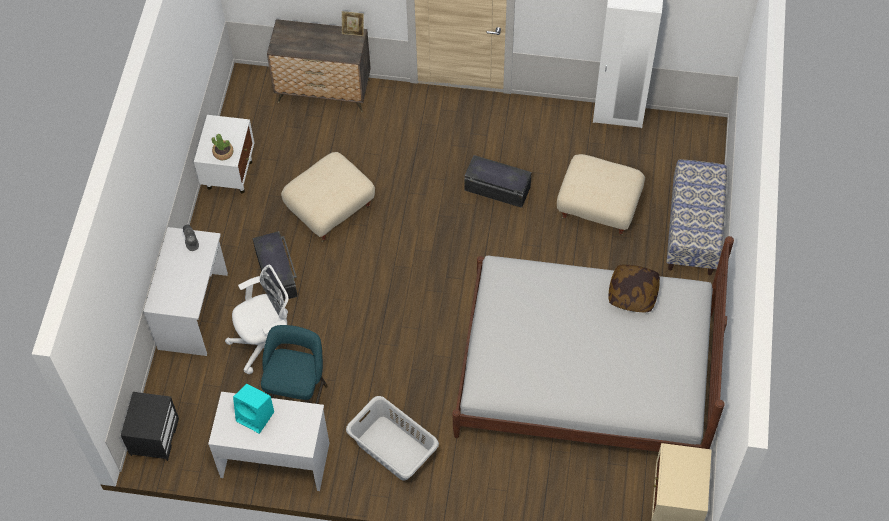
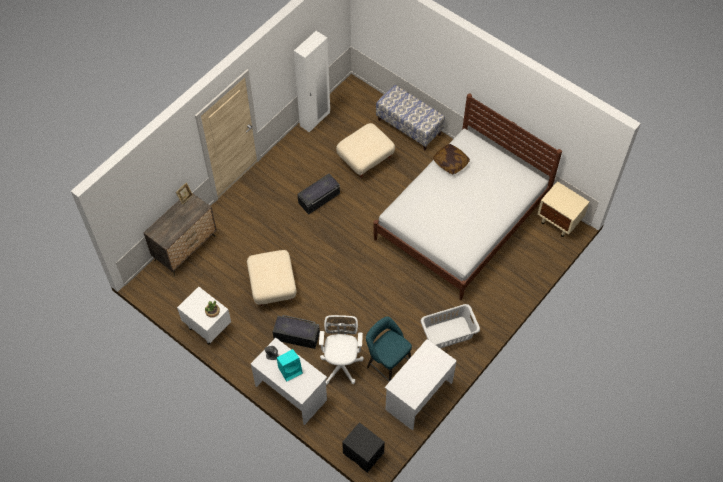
camera: 60 degrees left, 0 degrees up
turquoise speaker [233,384,274,434] -> turquoise speaker moved to [277,349,303,382]

